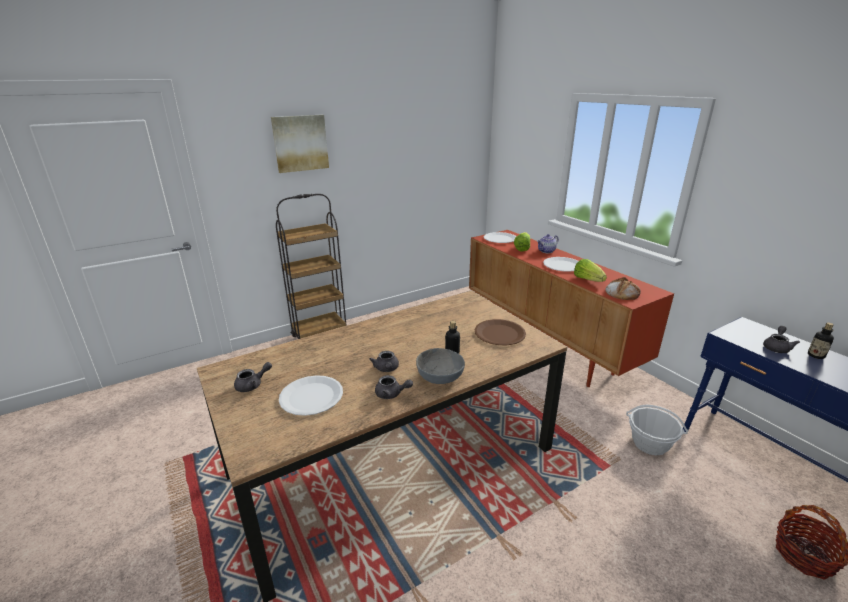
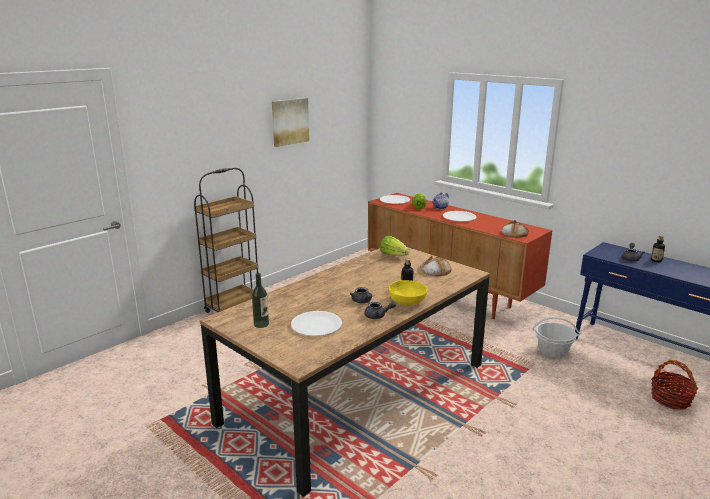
camera: 15 degrees left, 5 degrees down
grey teapot [234,362,272,392] -> bottle [252,273,269,328]
picture [271,115,329,173] -> picture moved to [272,98,309,147]
grey bowl [416,348,465,384] -> yellow bowl [388,280,427,305]
brown plate [475,319,526,345] -> bread [420,256,452,276]
lettuce [574,259,607,282] -> lettuce moved to [380,236,409,256]

